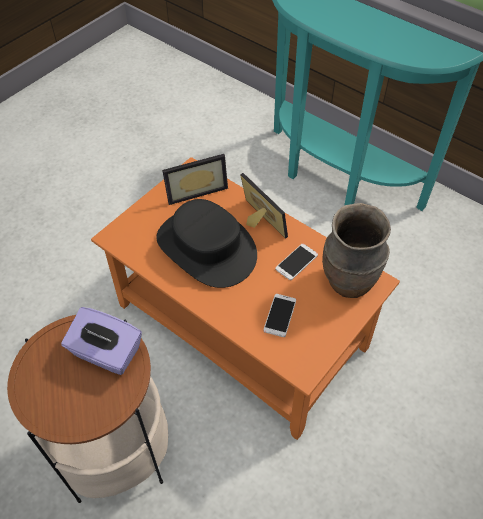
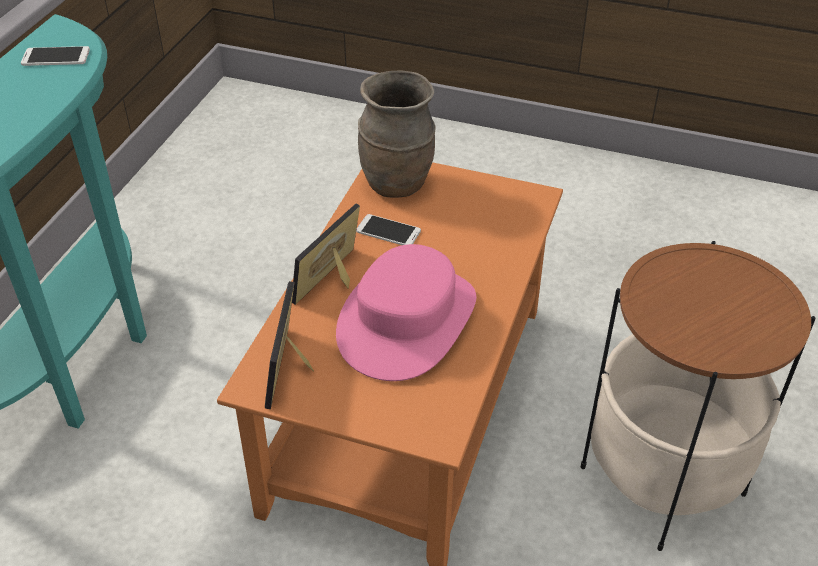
camera: 110 degrees left, 10 degrees down
purple tissue box [61,307,142,375] -> none
black hat [156,199,257,288] -> pink hat [336,244,476,381]
picture frame [162,154,228,205] -> picture frame turned 135 degrees counterclockwise [265,281,314,409]
phone [263,294,296,337] -> phone moved to [21,46,90,66]

